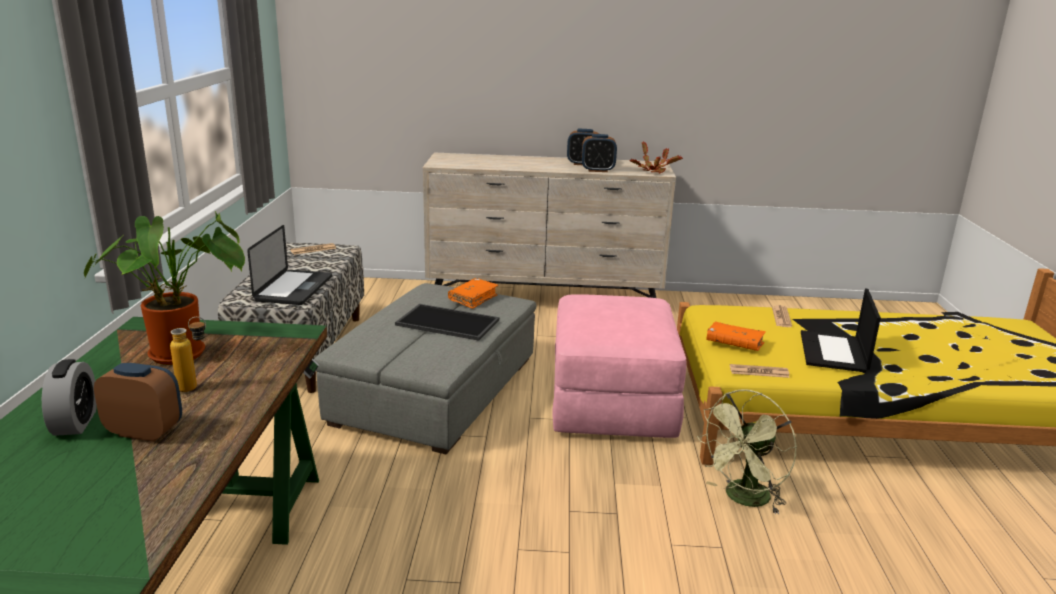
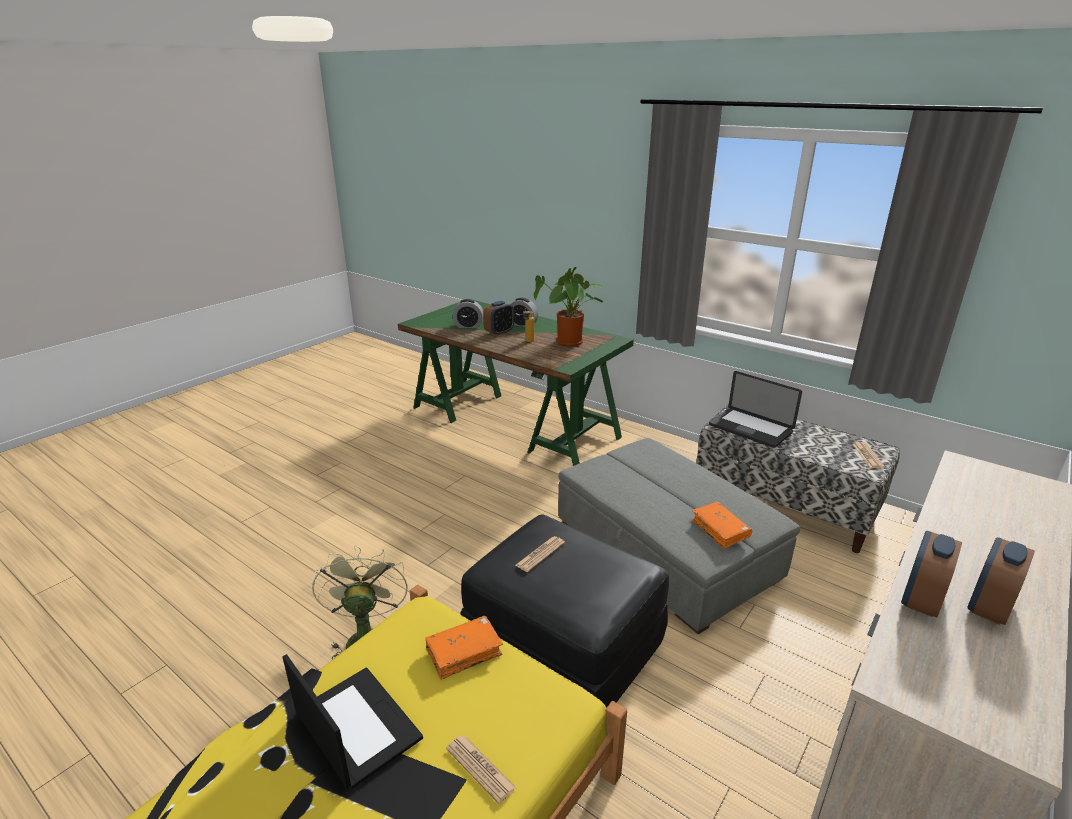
camera: 125 degrees right, 5 degrees up
tray [395,304,499,341] -> none
pink ottoman [552,294,686,438] -> black ottoman [461,514,669,708]
potted plant [629,142,683,173] -> none
newspaper [730,364,790,378] -> newspaper moved to [516,536,565,572]
none -> alarm clock [453,299,483,328]

